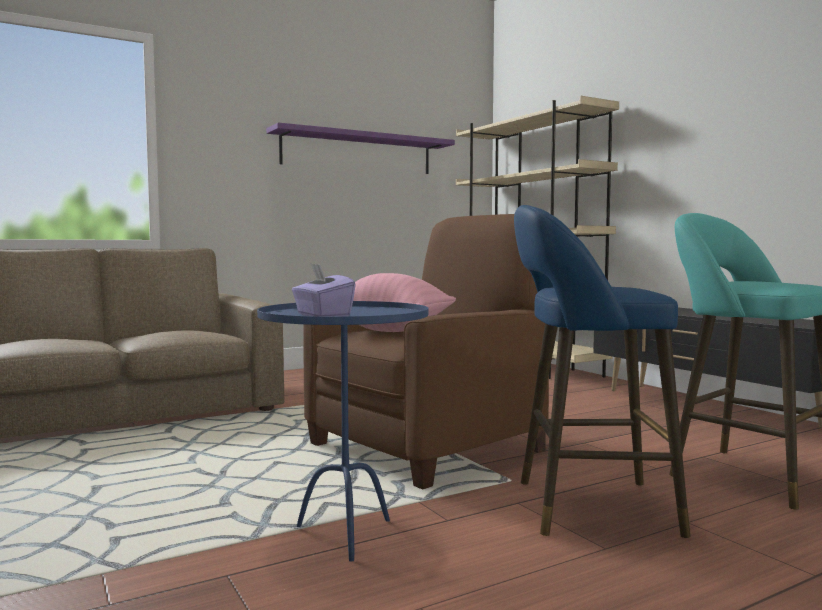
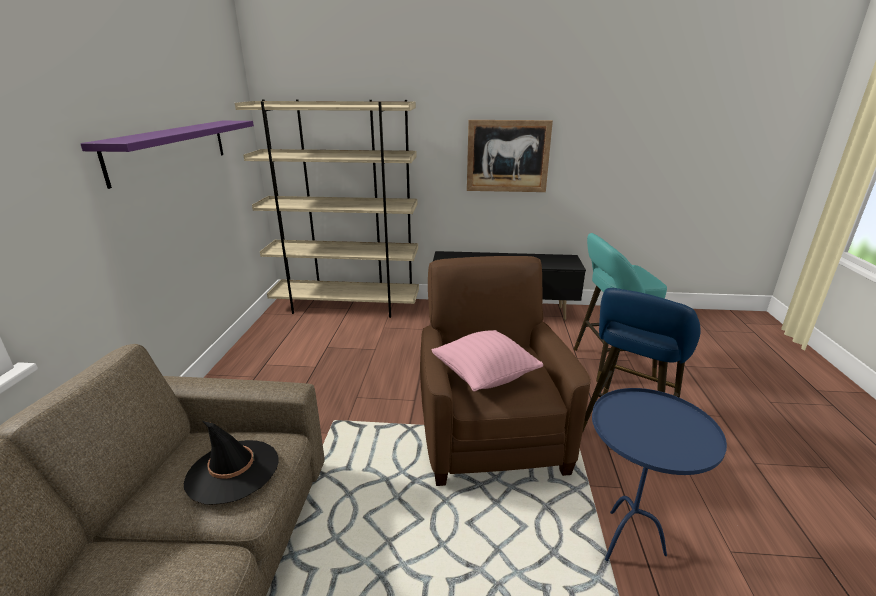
camera: 55 degrees left, 20 degrees up
purple tissue box [292,264,356,317] -> none
none -> black hat [184,421,279,505]
none -> picture [467,120,553,192]

